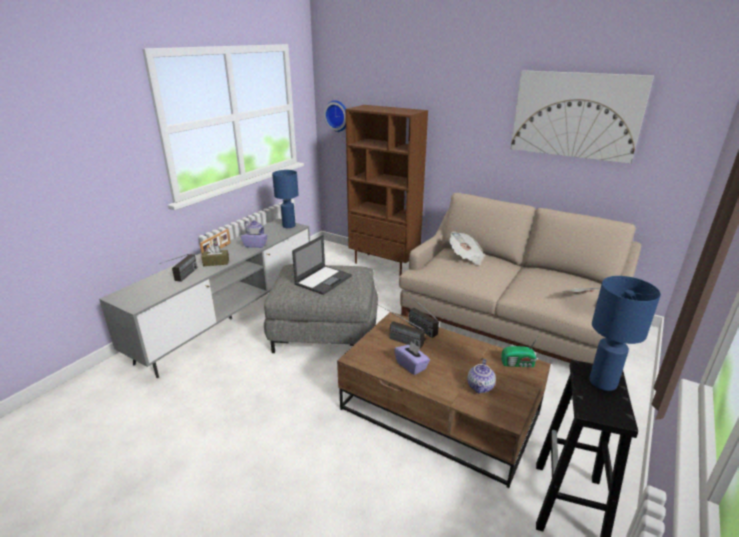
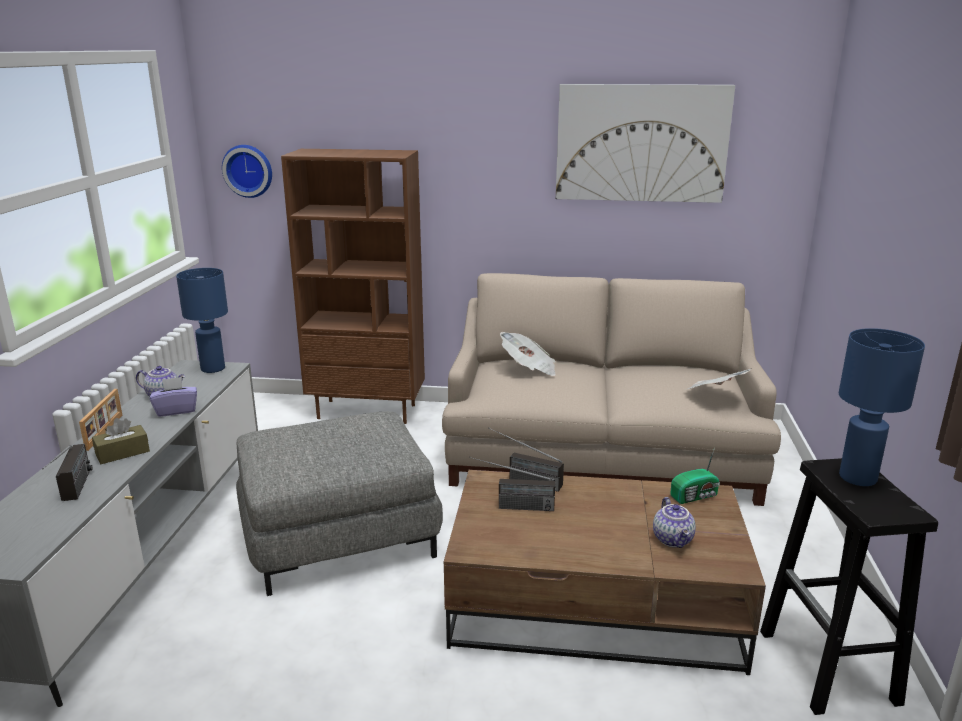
camera: 25 degrees left, 5 degrees down
laptop [292,235,352,295] -> none
purple tissue box [394,341,430,375] -> none

